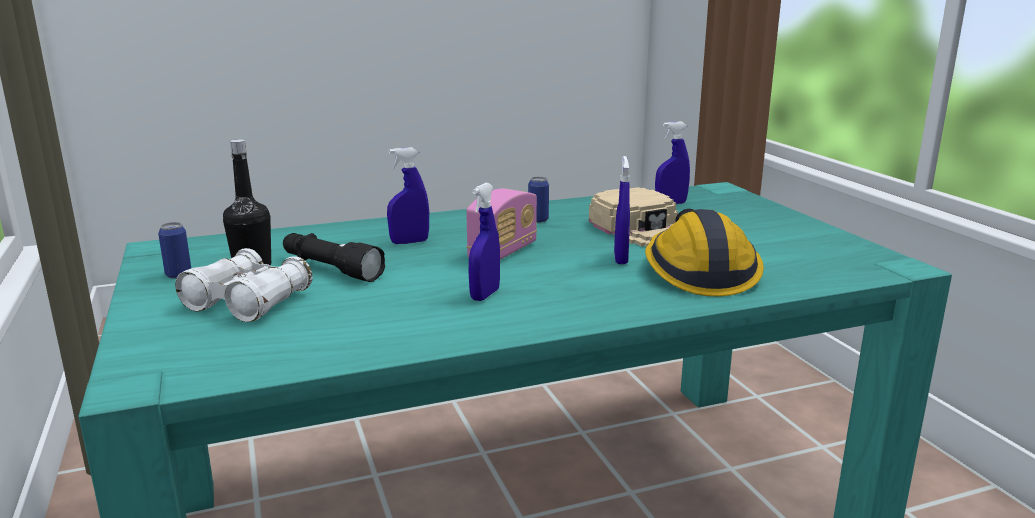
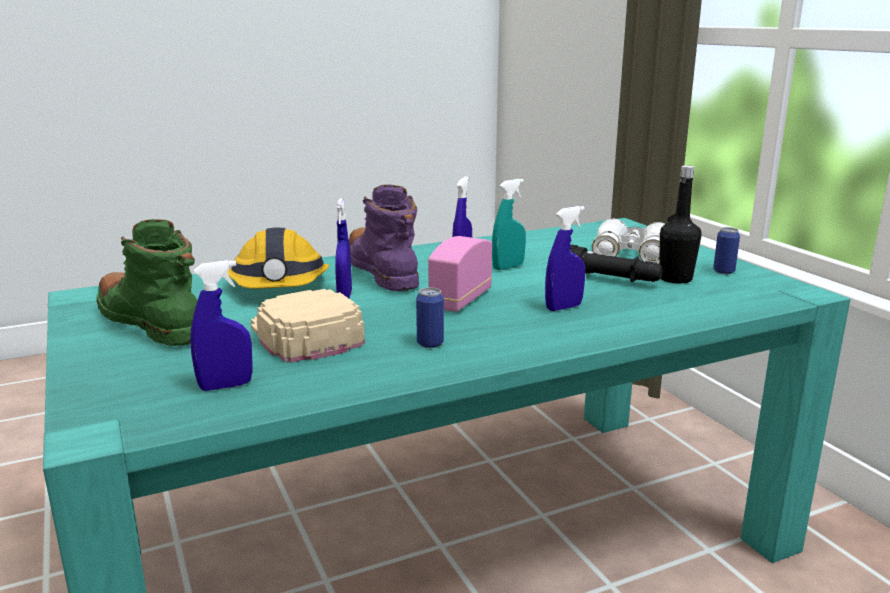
camera: 175 degrees right, 0 degrees up
none -> green boot [96,219,198,346]
none -> purple boot [349,185,419,291]
none -> turquoise spray bottle [492,179,526,270]

